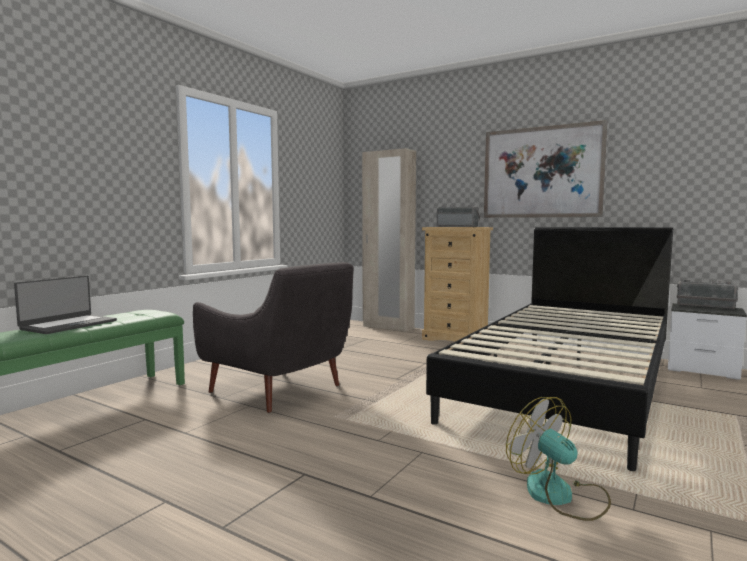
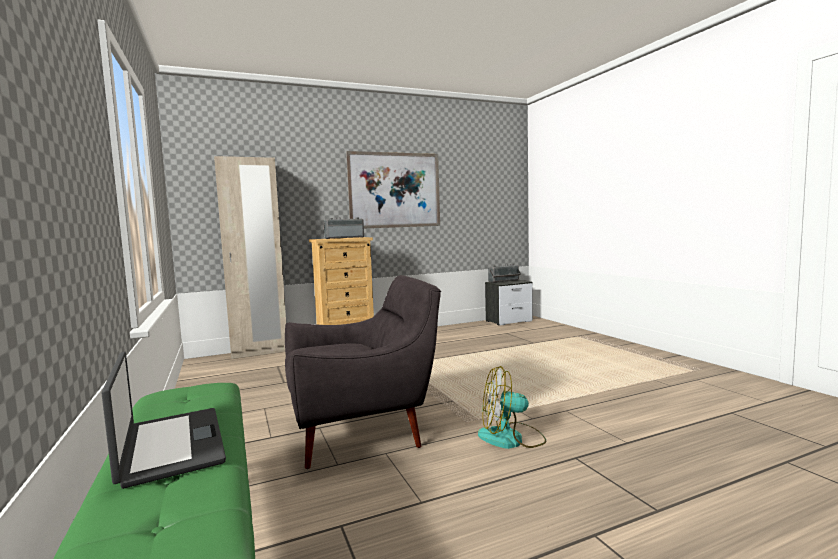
camera: 55 degrees left, 0 degrees up
black bed [426,227,673,471] -> none
fan [506,397,611,521] -> fan moved to [478,366,546,449]

